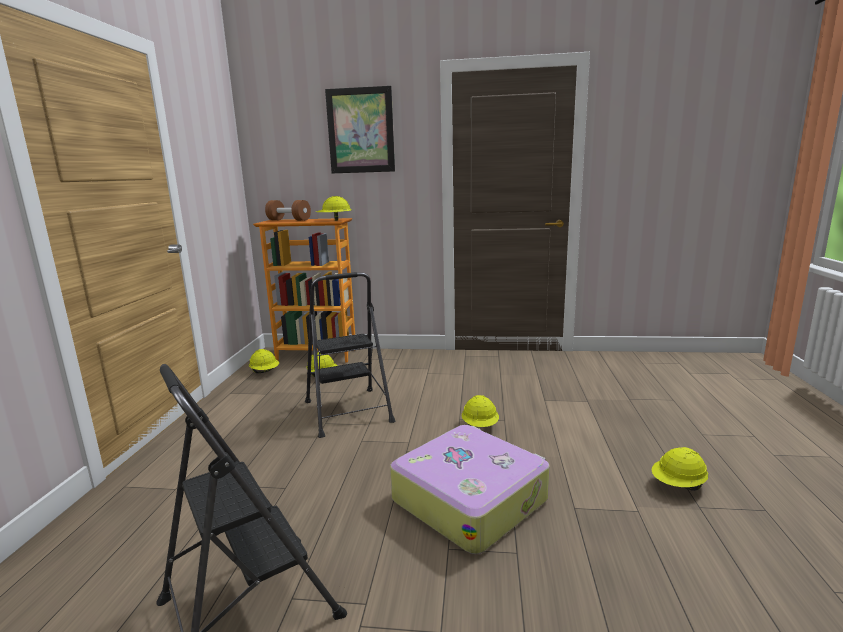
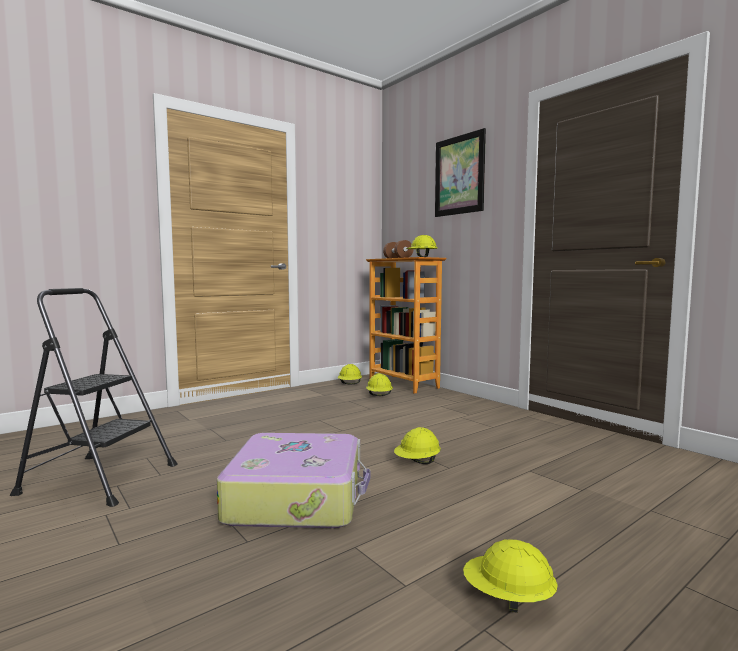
camera: 45 degrees right, 10 degrees down
black step ladder [305,272,395,438] -> none

